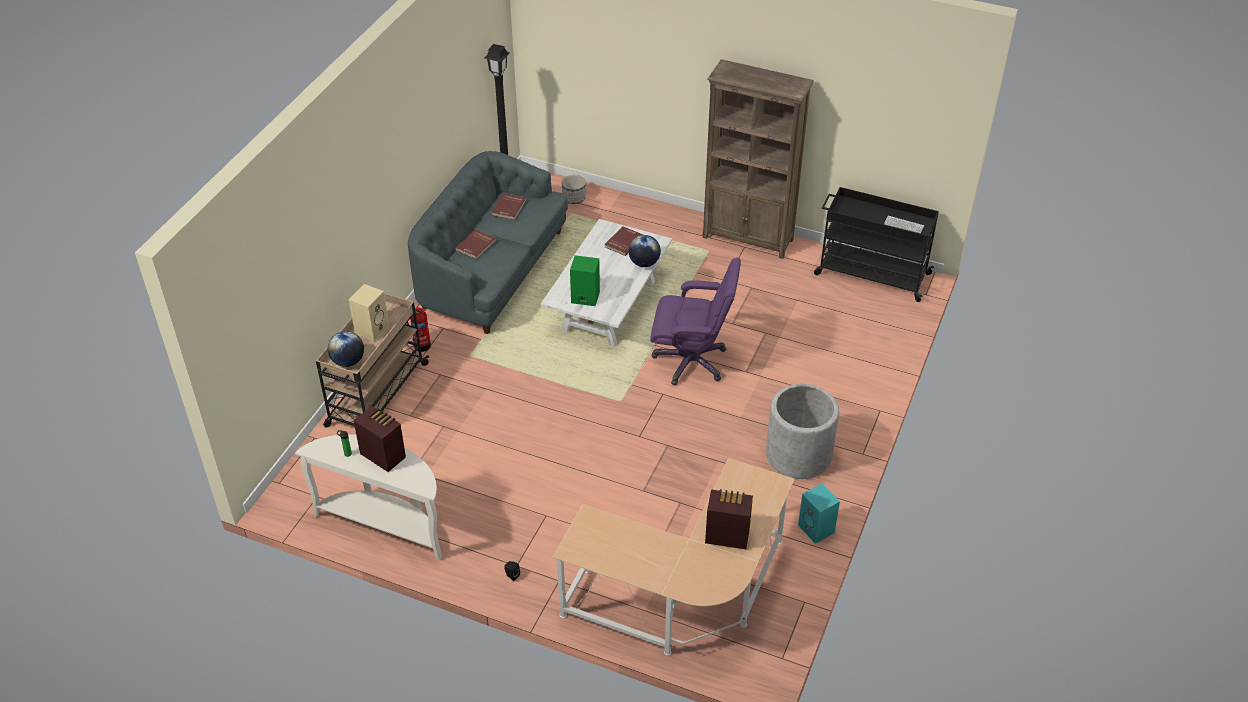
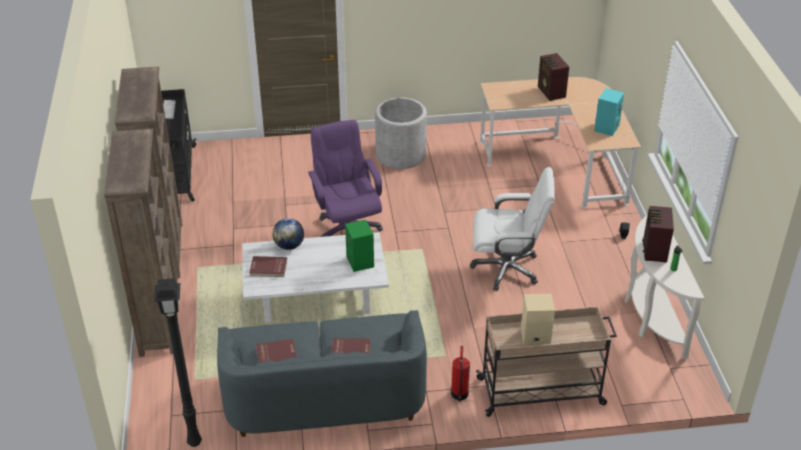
camera: 120 degrees left, 5 degrees down
globe [328,331,364,367] -> none
planter [561,175,586,204] -> none
turquoise speaker [798,484,840,544] -> turquoise speaker moved to [594,88,624,136]
none -> brown bookcase [104,129,177,357]
none -> white office chair [470,167,555,291]

